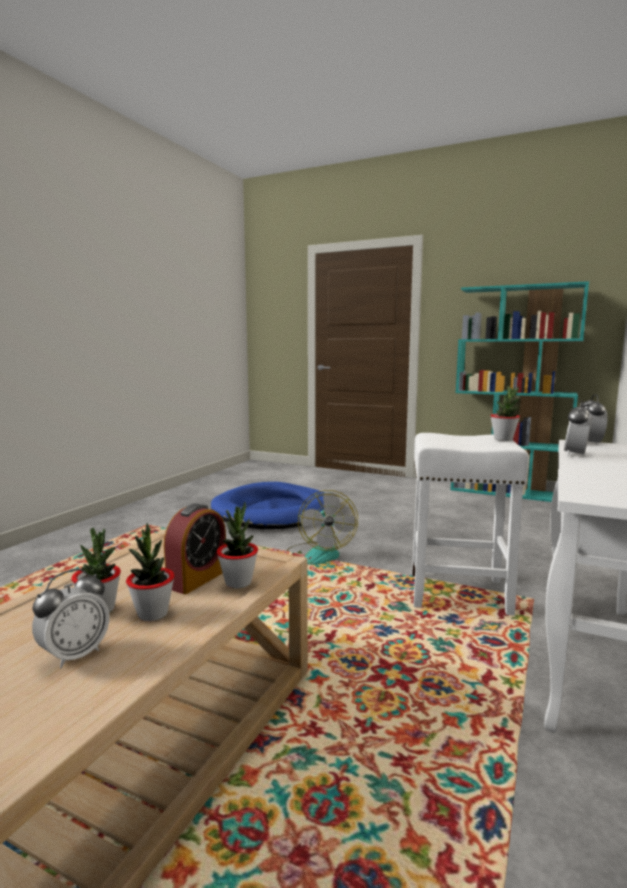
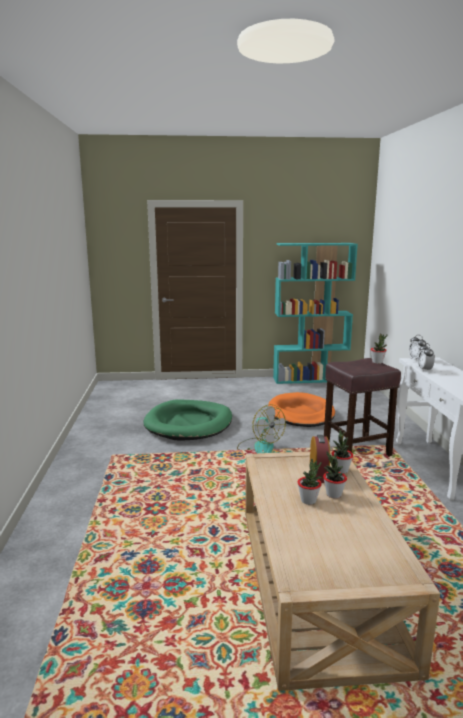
camera: 30 degrees left, 5 degrees up
alarm clock [32,569,109,669] -> none
blue dog bed [211,482,325,529] -> green dog bed [143,400,232,441]
white stool [412,433,529,616] -> brown stool [324,358,401,456]
none -> orange dog bed [268,392,335,427]

